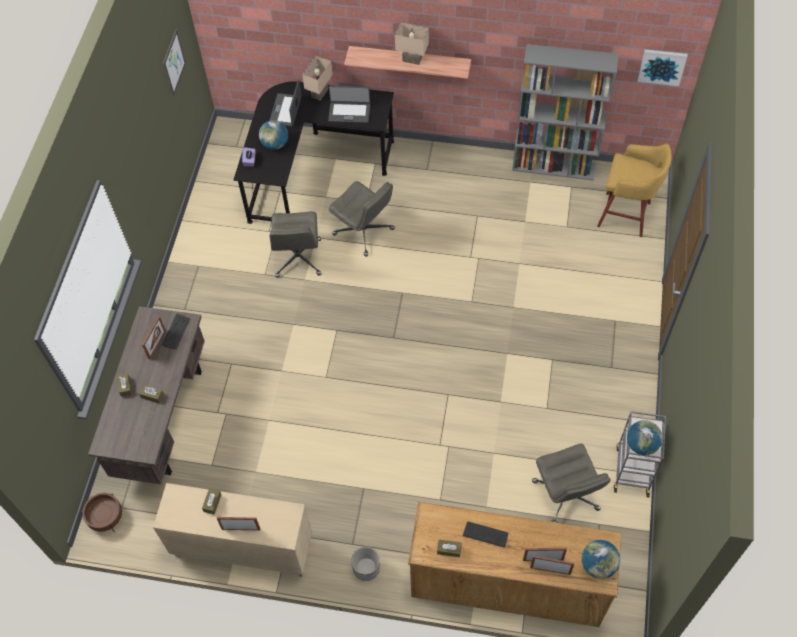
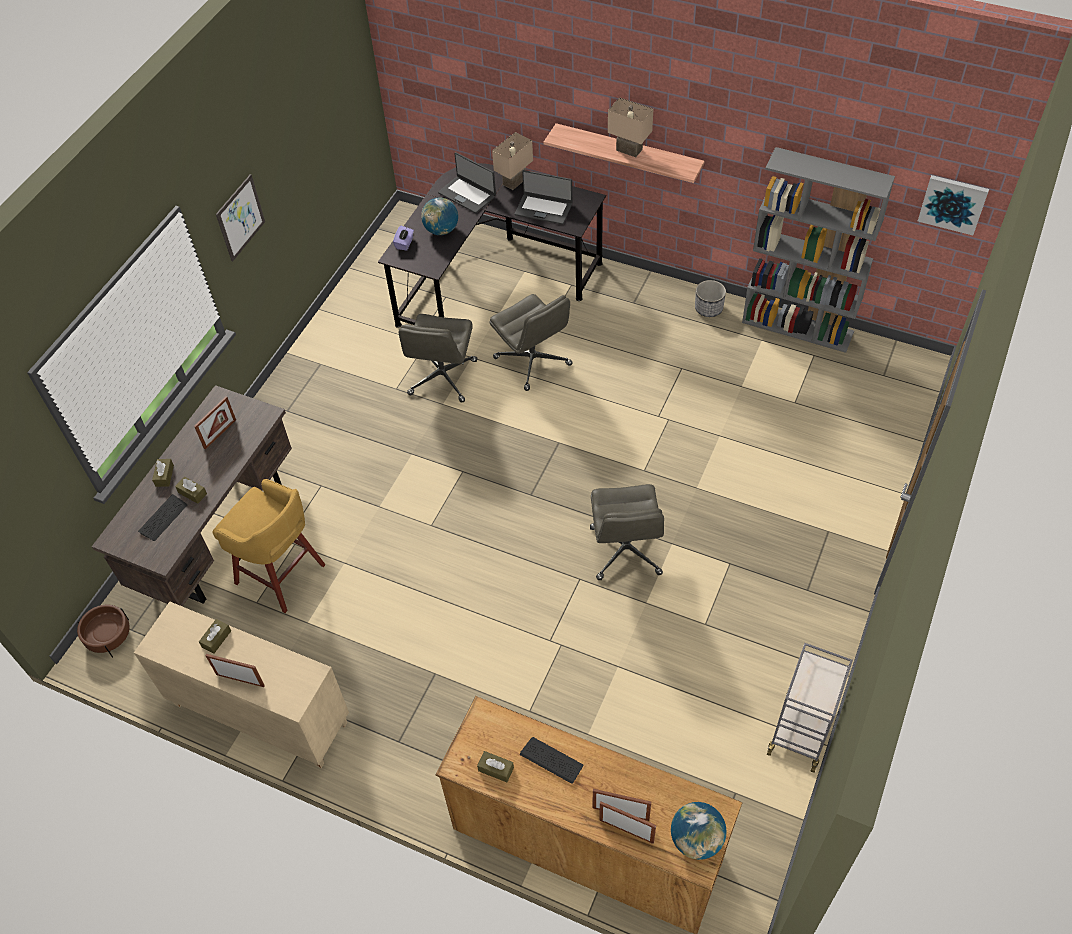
camera: 15 degrees right, 5 degrees down
keyboard [162,314,190,350] -> keyboard moved to [138,494,187,541]
picture [163,29,186,96] -> picture moved to [216,174,265,261]
laptop [269,79,302,127] -> laptop turned 75 degrees counterclockwise [438,152,496,213]
planter [351,547,380,581] -> planter moved to [695,280,726,317]
grey office chair [532,444,611,523] -> grey office chair moved to [590,484,664,580]
yellow stool [597,143,671,237] -> yellow stool moved to [212,479,326,613]
globe [627,420,663,455] -> none

